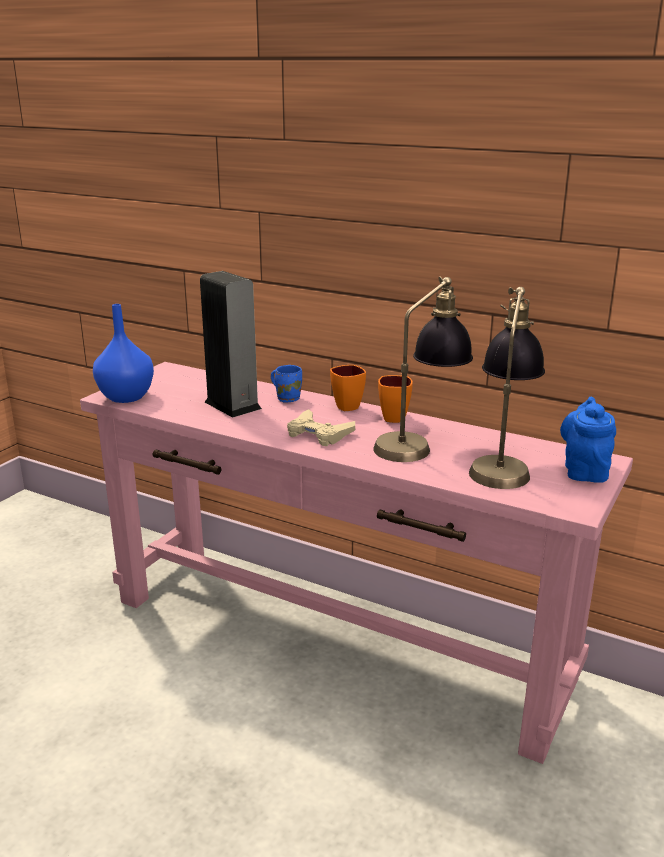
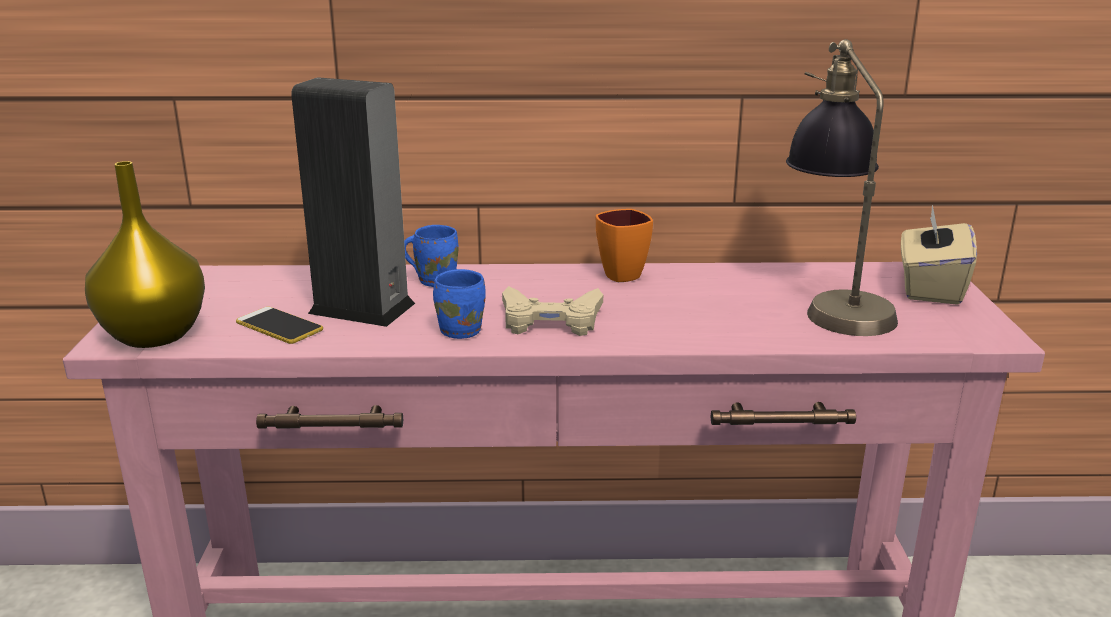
camera: 30 degrees left, 0 degrees up
blue vase [93,304,154,403] -> yellow vase [85,161,205,348]
orange mug [330,365,366,411] -> none
table lamp [373,277,473,462] -> none
blue teapot [560,397,616,483] -> beige tissue box [901,204,977,305]
none -> phone [236,307,323,344]
none -> blue mug [433,269,486,339]

